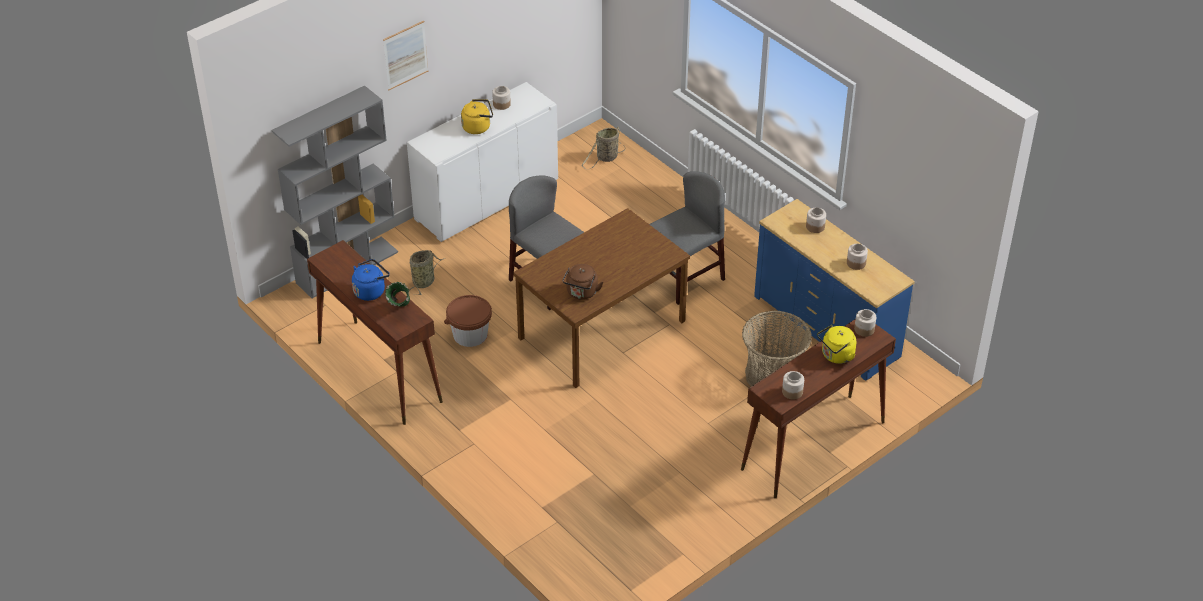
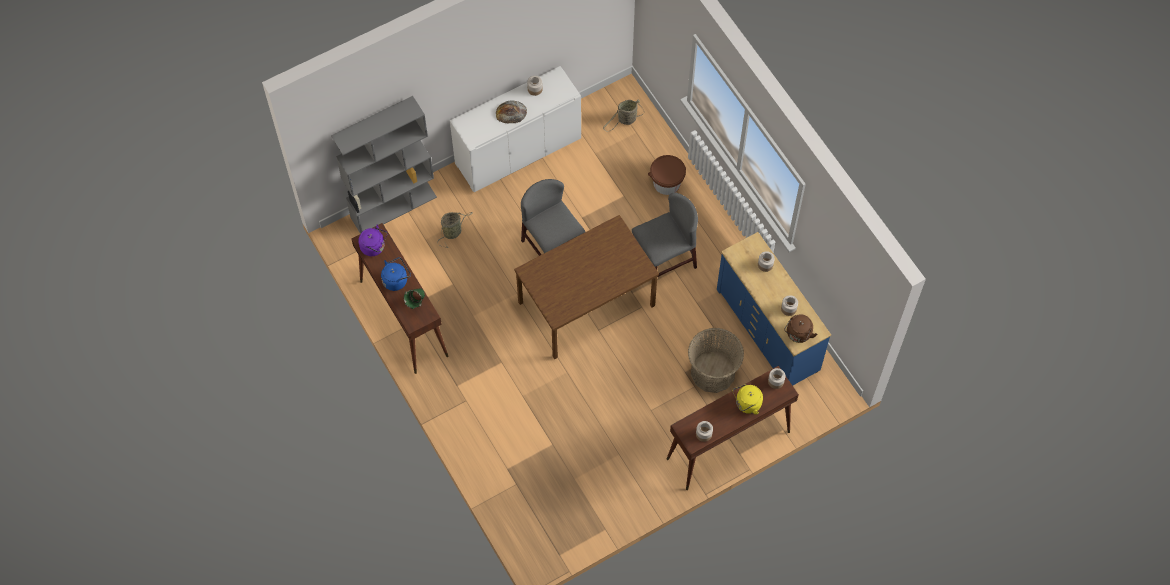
camera: 10 degrees right, 20 degrees up
picture [383,21,428,90] -> none
brown bucket [444,295,492,347] -> brown bucket moved to [648,155,686,195]
yellow kettle [461,99,493,134] -> bread [496,100,527,123]
brown kettle [562,264,604,300] -> brown kettle moved to [784,314,817,343]
none -> purple kettle [358,224,388,256]

